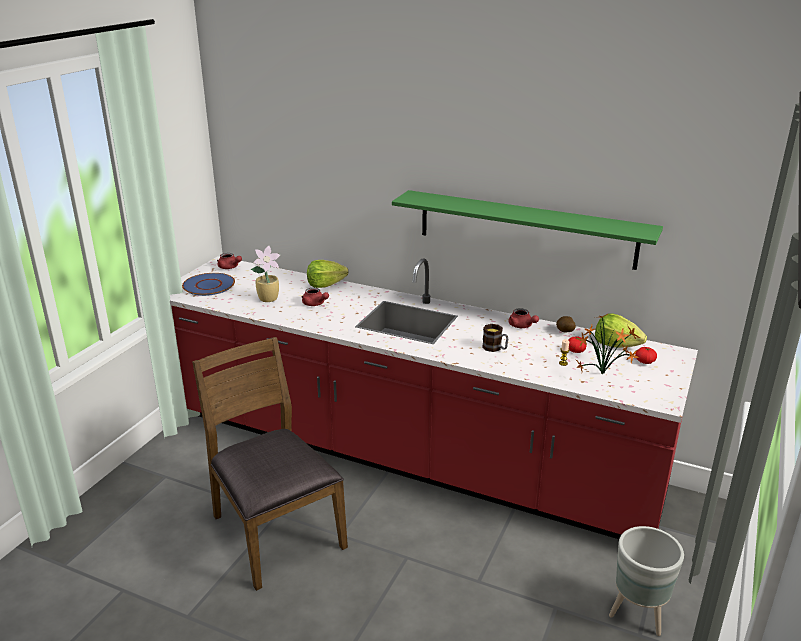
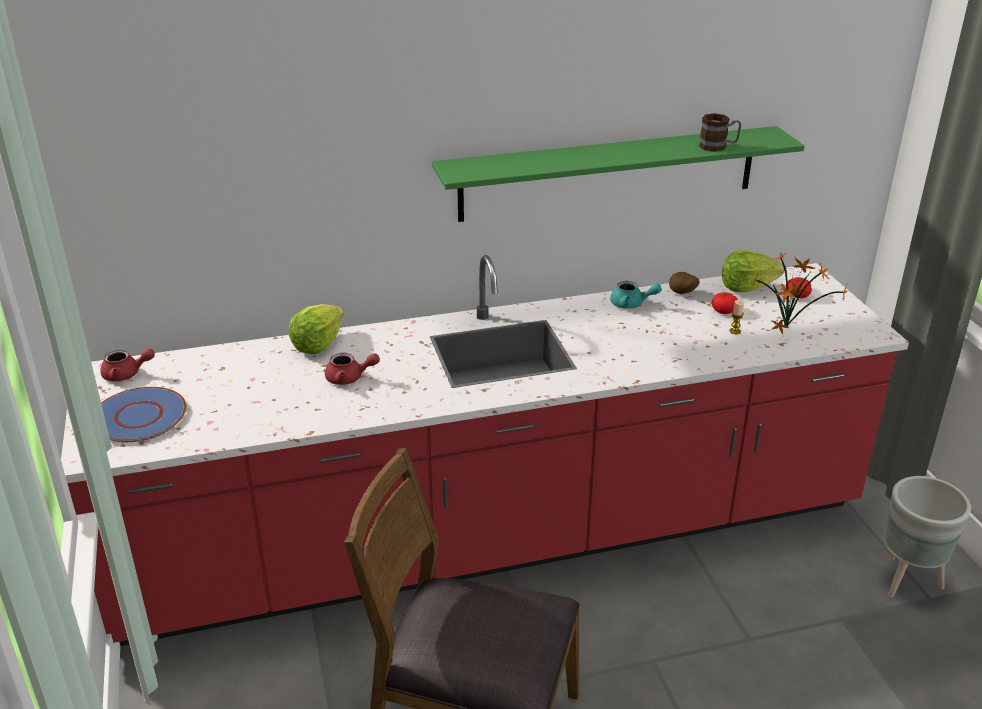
camera: 40 degrees left, 5 degrees up
potted plant [251,246,280,302] -> none
mug [482,324,508,352] -> mug moved to [699,113,741,152]
red teapot [509,308,539,328] -> turquoise teapot [610,281,662,309]

